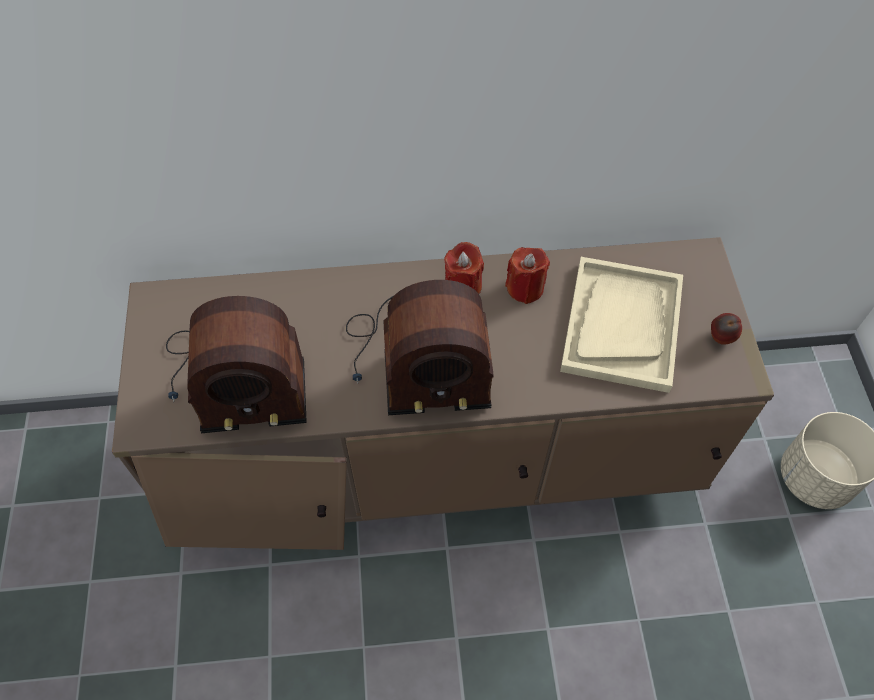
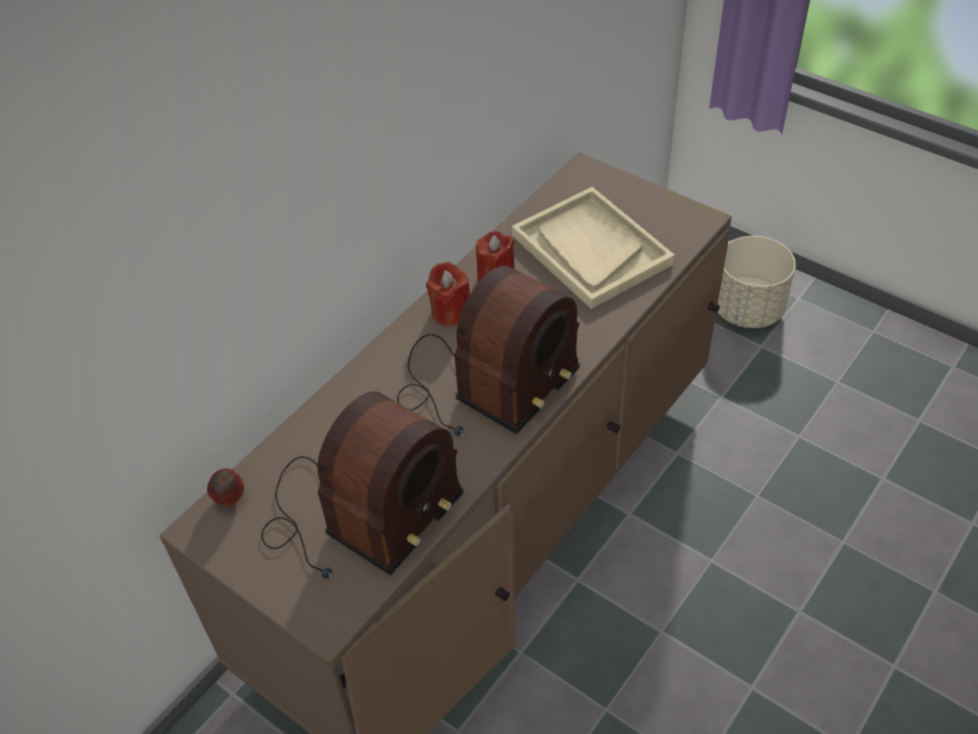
camera: 45 degrees left, 10 degrees down
apple [711,313,742,345] -> apple moved to [207,468,244,506]

